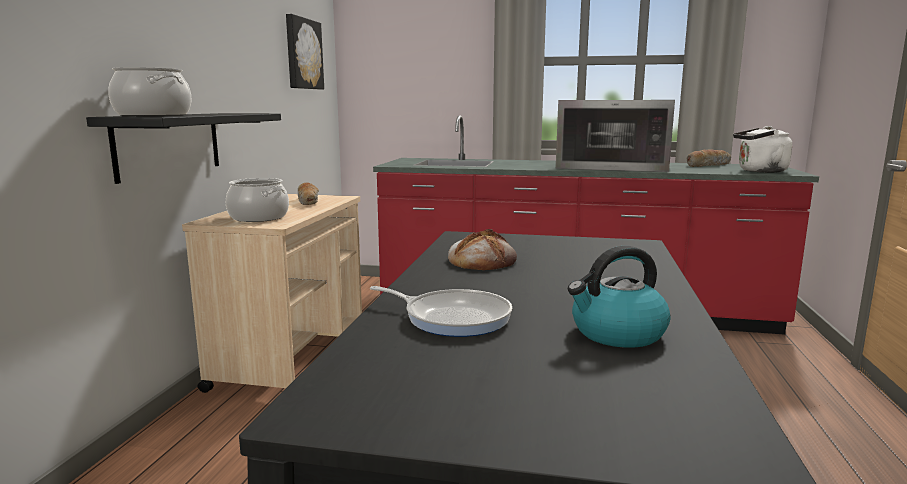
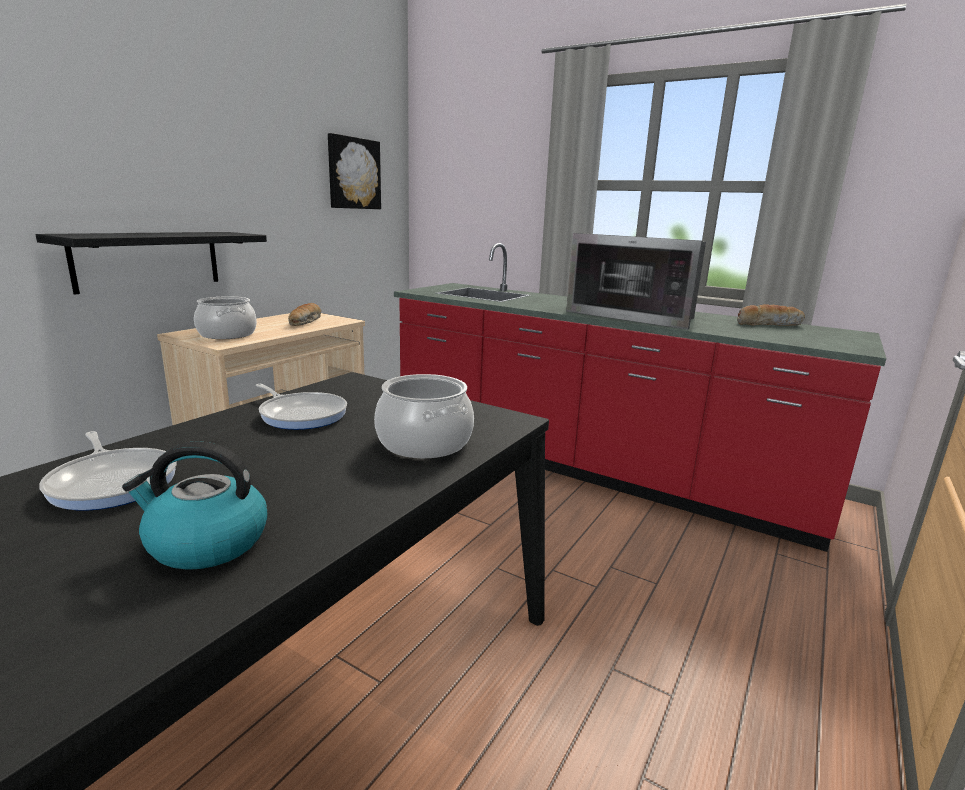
camera: 20 degrees right, 5 degrees up
cooking pot [108,67,192,116] -> cooking pot moved to [374,374,474,458]
bread [448,229,517,270] -> frying pan [256,384,347,430]
white kettle [733,126,792,173] -> none

